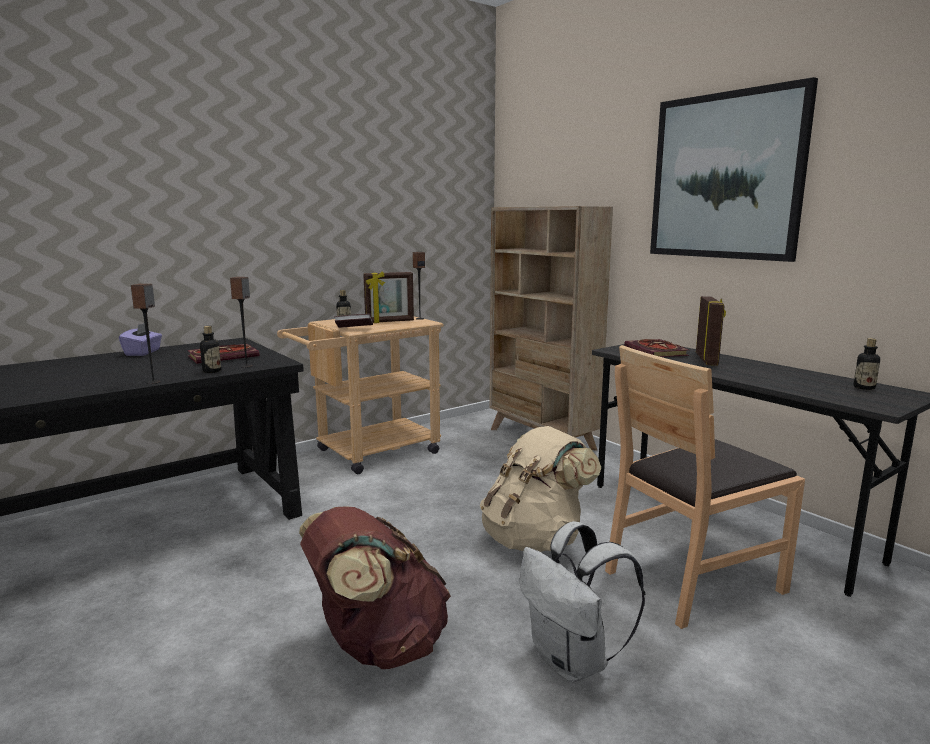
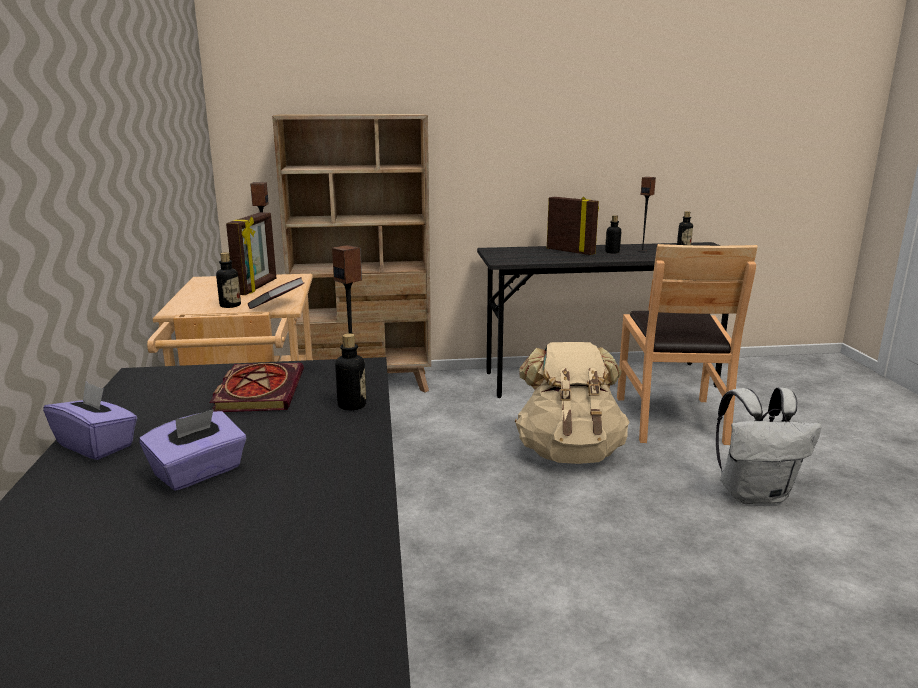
camera: 60 degrees left, 5 degrees up
speaker [131,284,161,384] -> speaker moved to [638,177,656,252]
brown backpack [299,506,451,669] -> none
book [624,339,689,357] -> none
picture [650,77,818,262] -> none
none -> purple tissue box [139,409,246,491]
none -> bottle [605,215,621,254]

